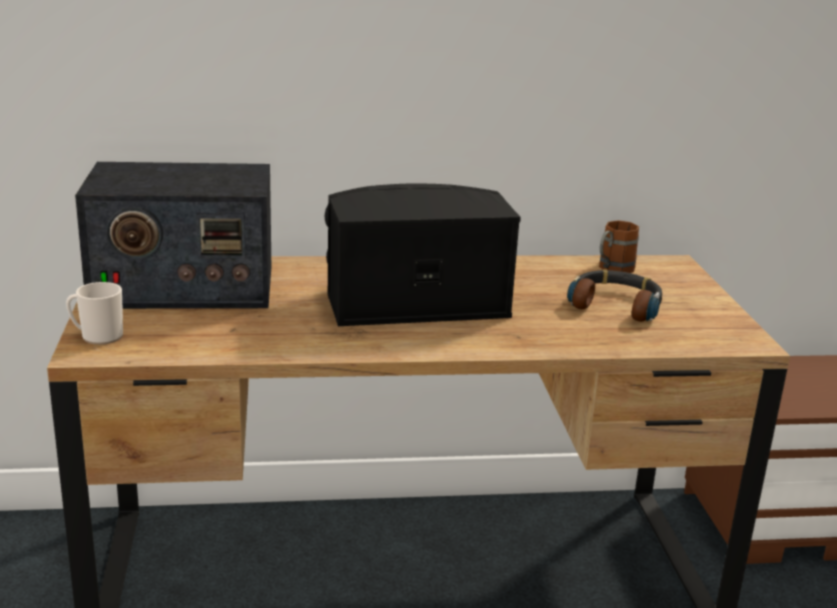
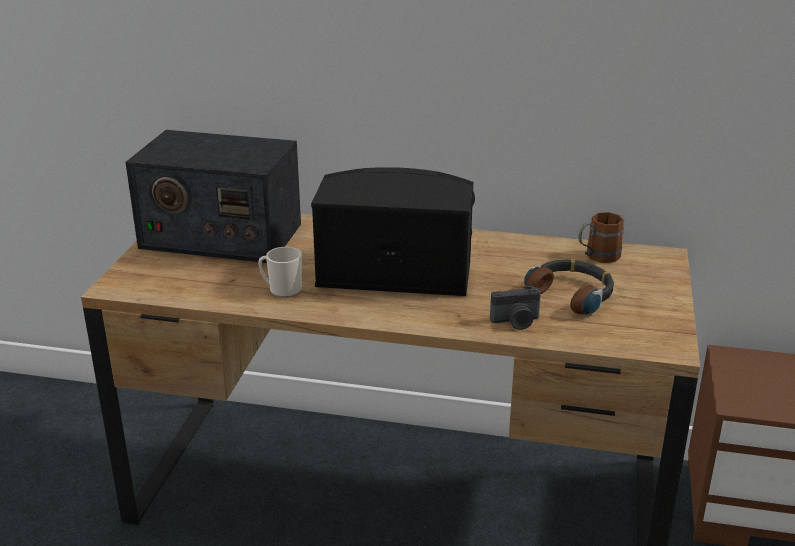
camera: 20 degrees right, 5 degrees up
mug [66,282,123,345] -> mug moved to [258,247,302,298]
none -> camera [490,285,541,330]

